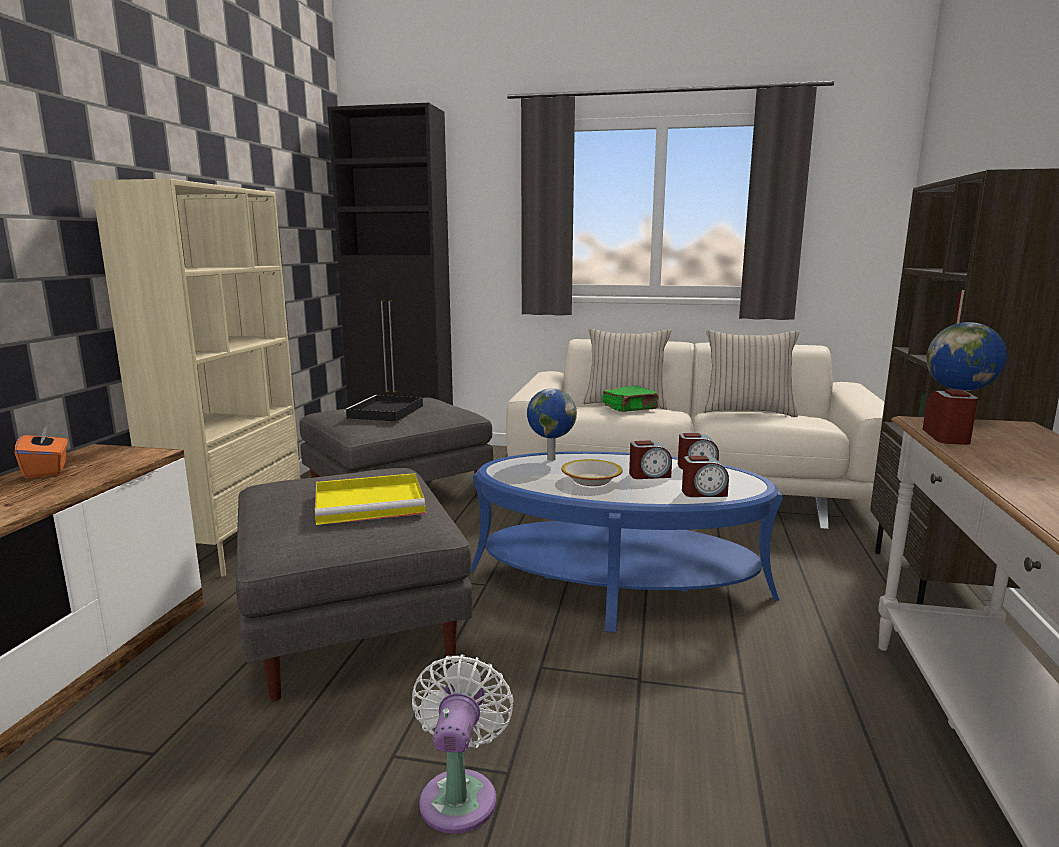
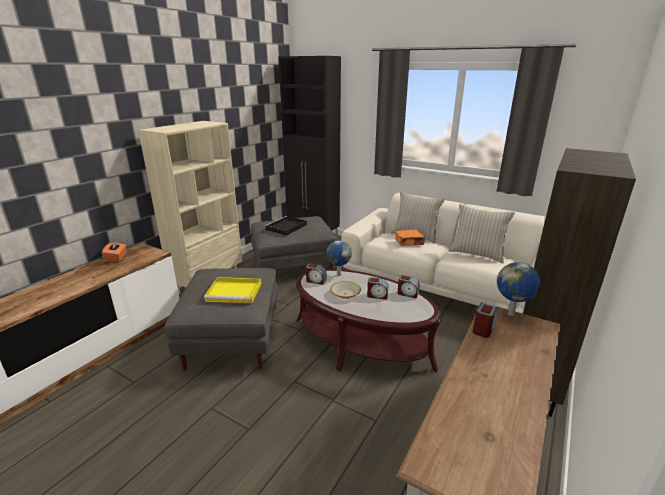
camera: 20 degrees right, 10 degrees up
white fan [412,655,514,834] -> none
blue coffee table [471,451,783,632] -> brown coffee table [296,269,441,373]
green book [602,385,659,412] -> orange book [395,229,425,246]
alarm clock [682,456,729,497] -> alarm clock moved to [306,263,327,285]

